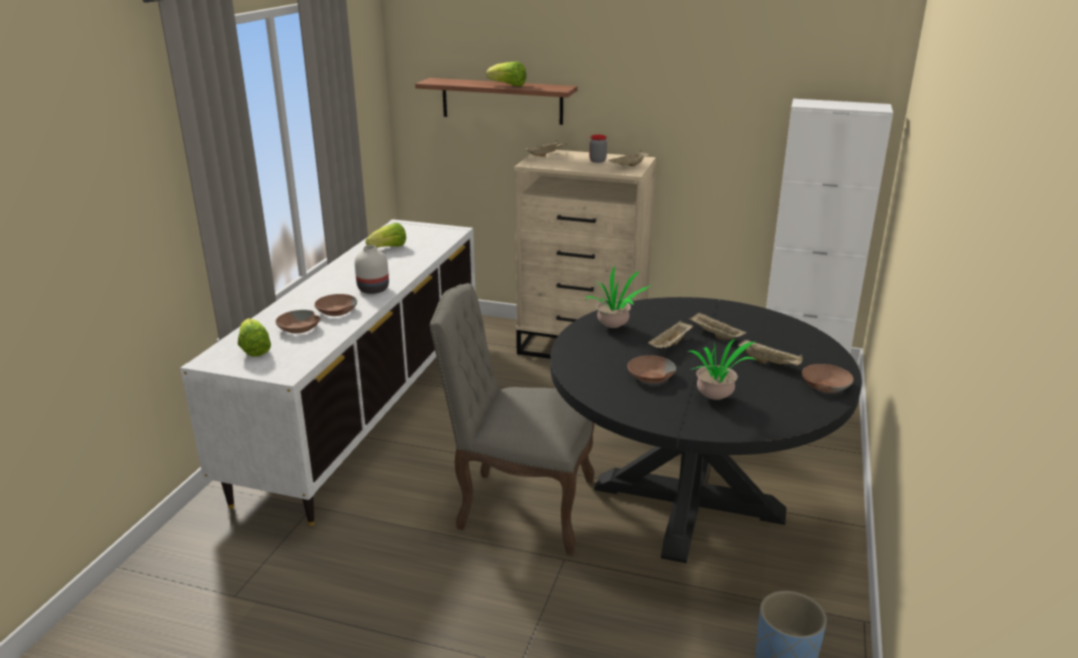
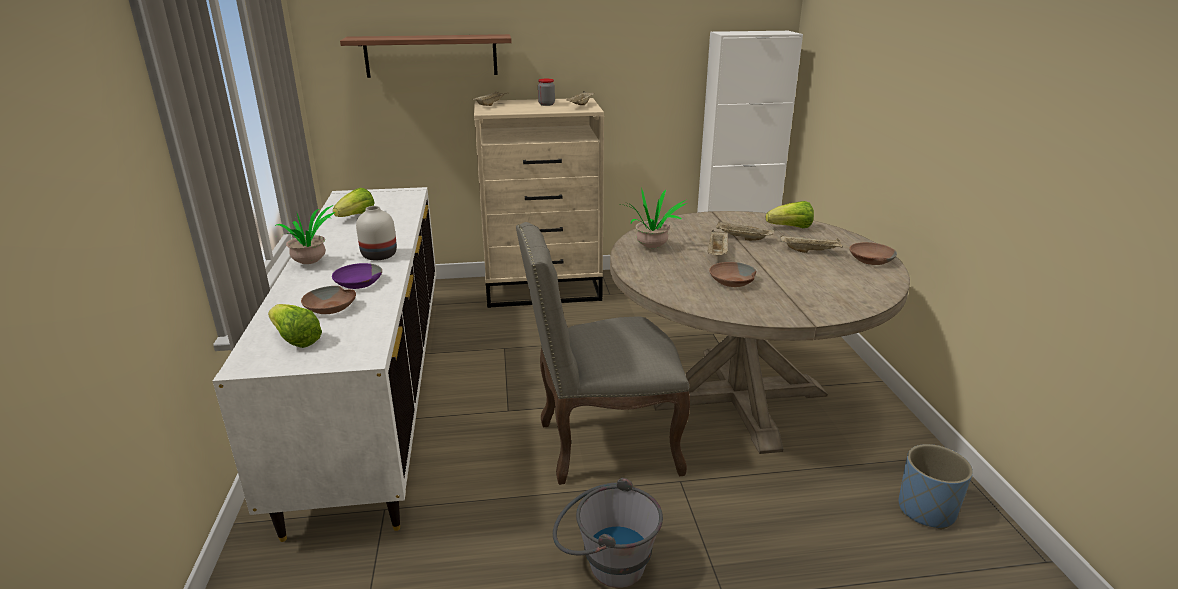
camera: 25 degrees left, 0 degrees up
brown bowl [314,294,357,316] -> purple bowl [332,263,382,289]
lettuce [486,62,526,86] -> lettuce moved to [766,201,814,228]
black dining table [550,297,862,563] -> beige dining table [610,211,910,454]
potted plant [688,339,757,400] -> potted plant moved to [275,205,335,264]
none -> grey bucket [553,478,663,588]

